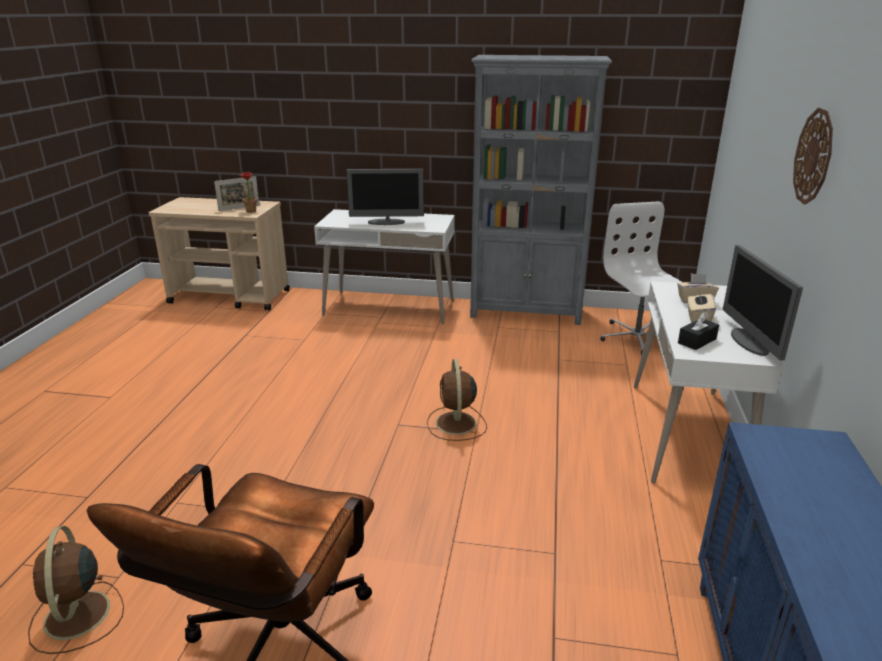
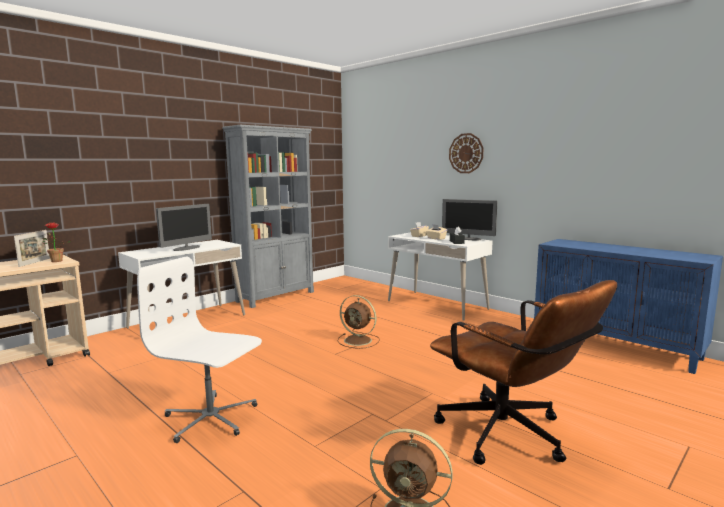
camera: 55 degrees left, 15 degrees down
white office chair [600,201,682,355] -> white office chair moved to [137,256,262,443]

